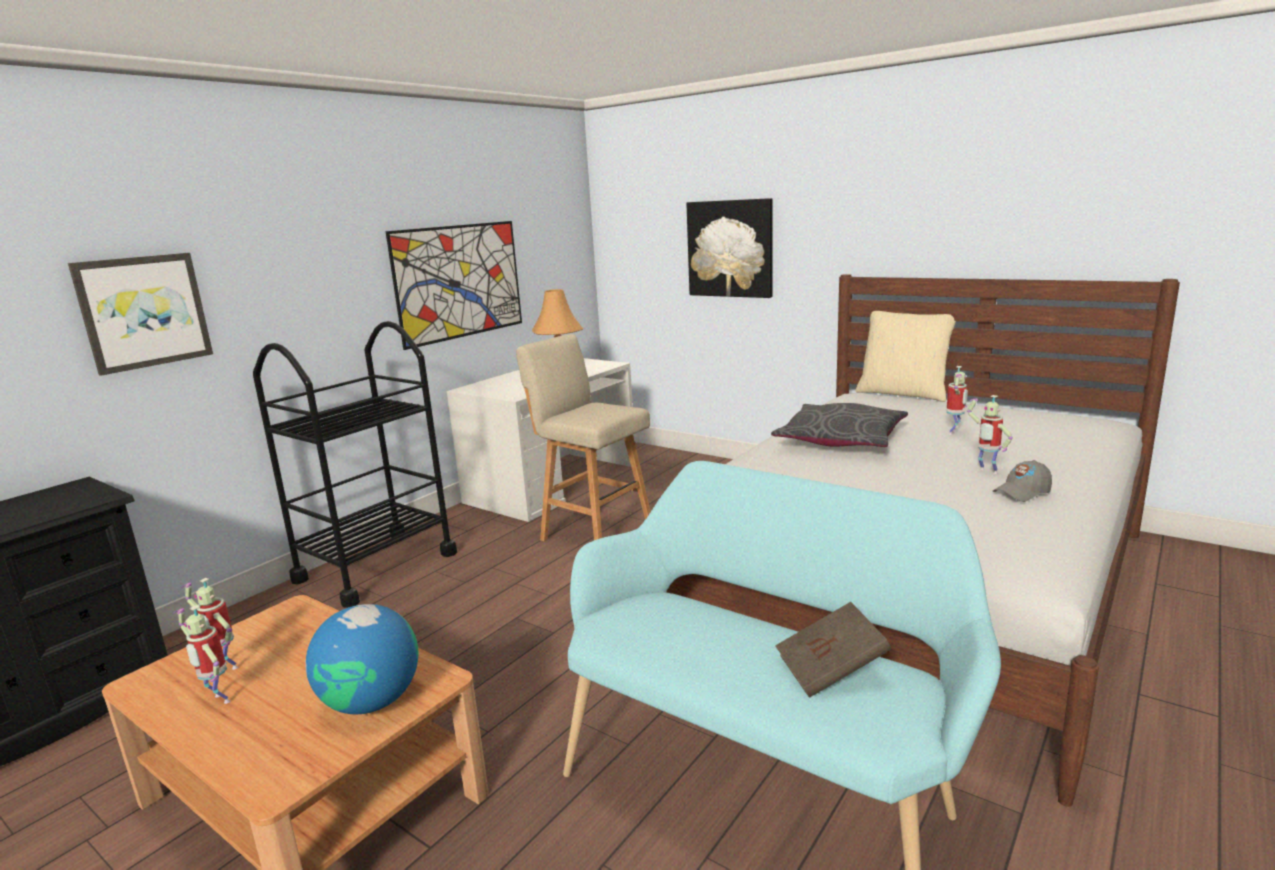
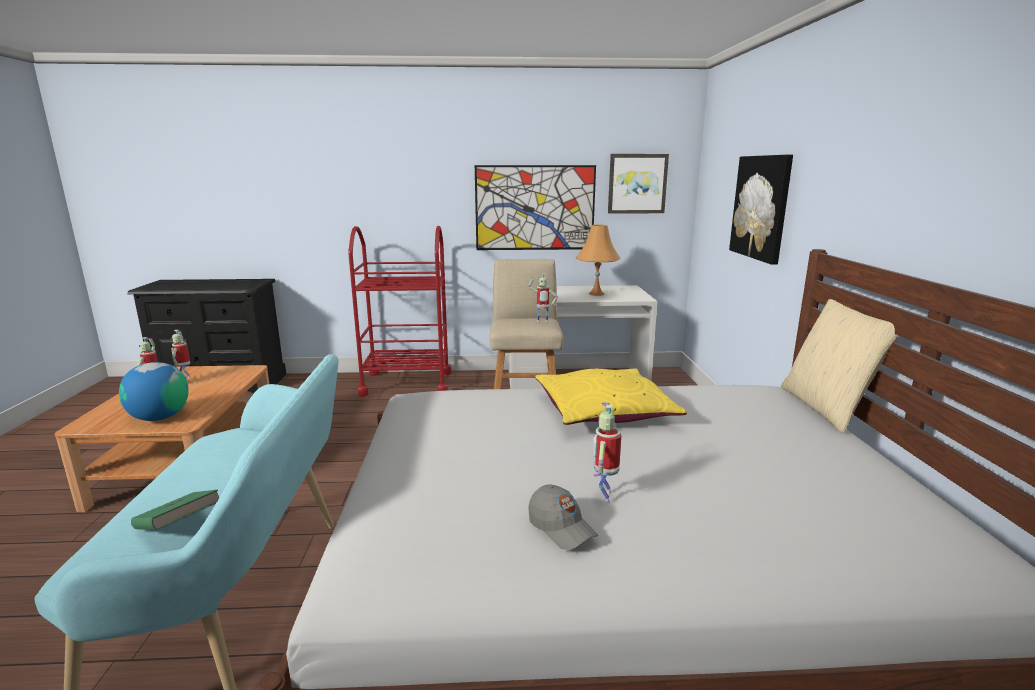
camera: 50 degrees right, 0 degrees up
picture [68,253,213,376] -> picture moved to [608,154,669,214]
black cart [253,321,457,608] -> red cart [348,226,452,397]
grey pillow [771,403,908,447] -> yellow pillow [535,368,687,425]
brown book [775,602,891,698] -> green book [131,490,219,530]
toy robot [946,366,968,435] -> toy robot moved to [528,273,558,322]
grey cap [993,460,1052,502] -> grey cap turned 150 degrees counterclockwise [528,485,599,550]

